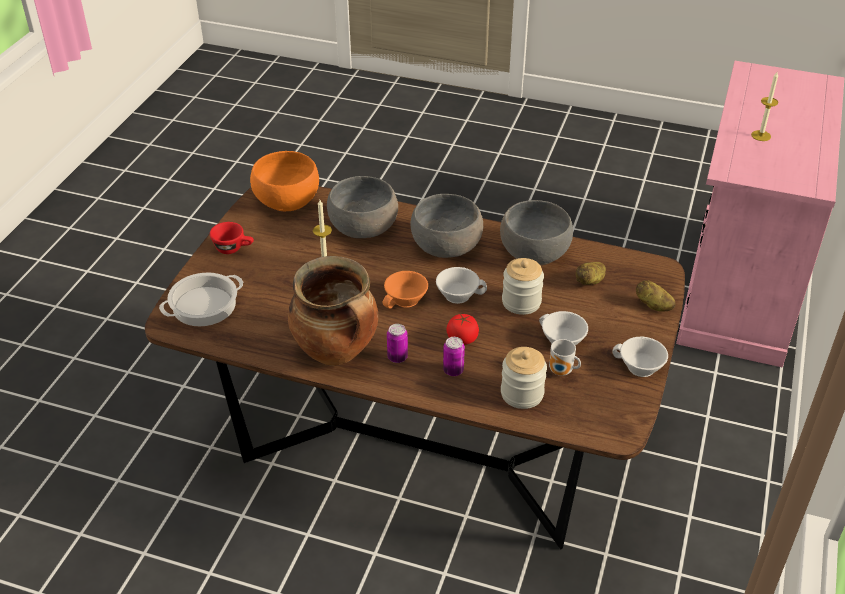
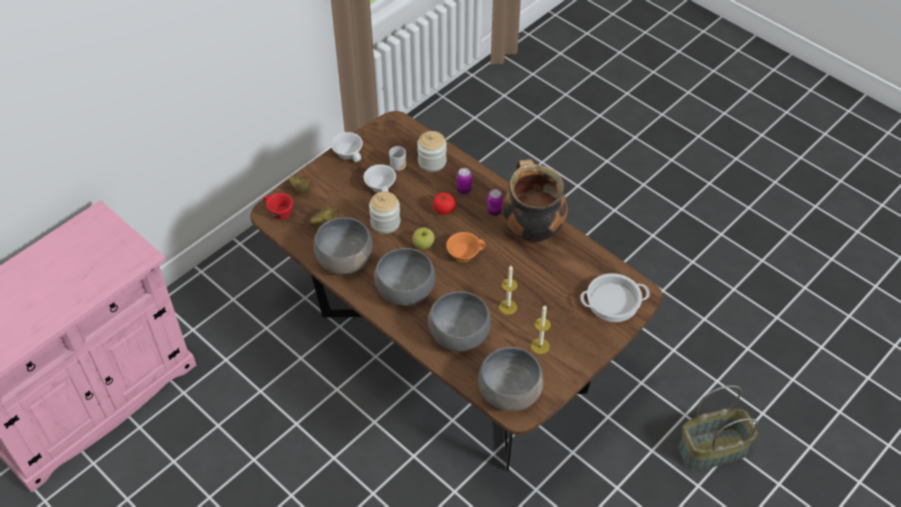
camera: 155 degrees left, 10 degrees up
red cup [210,222,254,254] -> red cup moved to [263,193,293,220]
orange bowl [250,151,319,211] -> grey bowl [478,347,544,411]
white cup [436,267,487,304] -> apple [413,228,435,249]
candle [751,72,778,141] -> candle moved to [531,305,551,354]
none -> basket [678,385,758,470]

